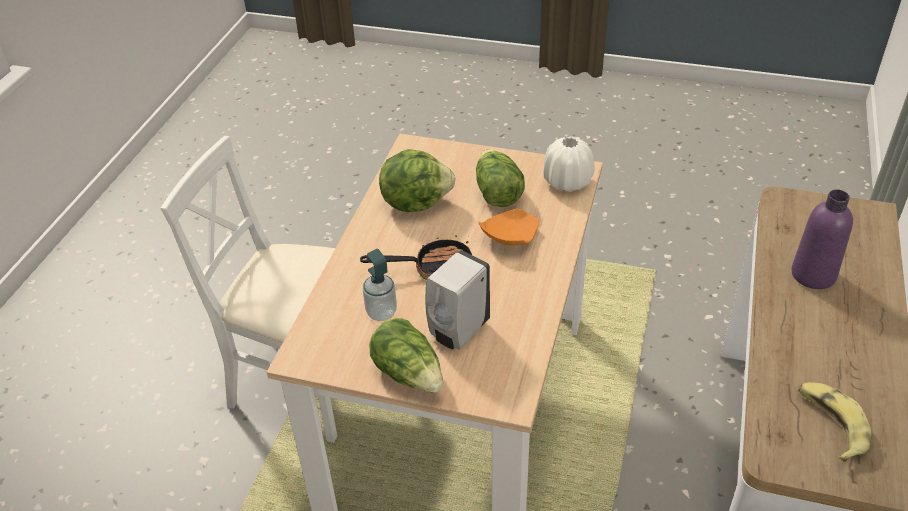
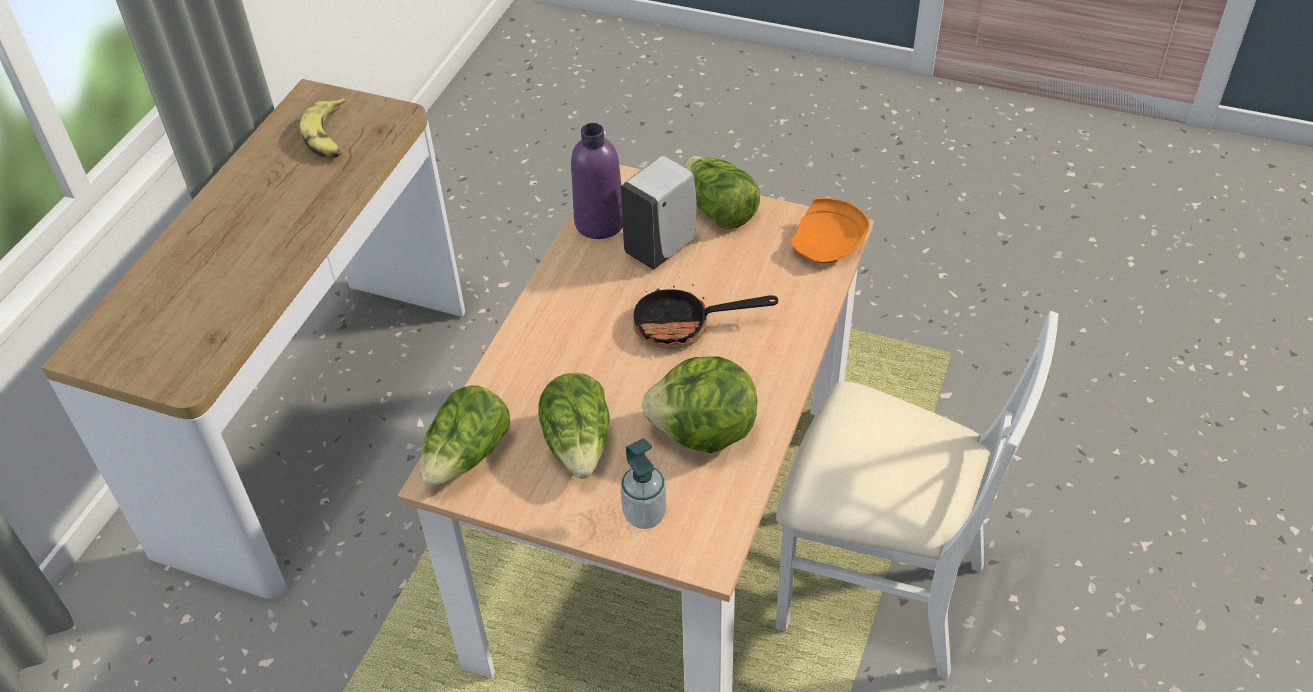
camera: 175 degrees left, 5 degrees up
soap dispenser [363,249,397,321] -> soap dispenser moved to [621,438,667,529]
orange plate [479,209,539,246] -> orange plate moved to [790,198,869,263]
white vase [543,137,595,192] -> lettuce [421,385,510,487]
purple bottle [791,190,853,289] -> purple bottle moved to [571,123,623,239]

